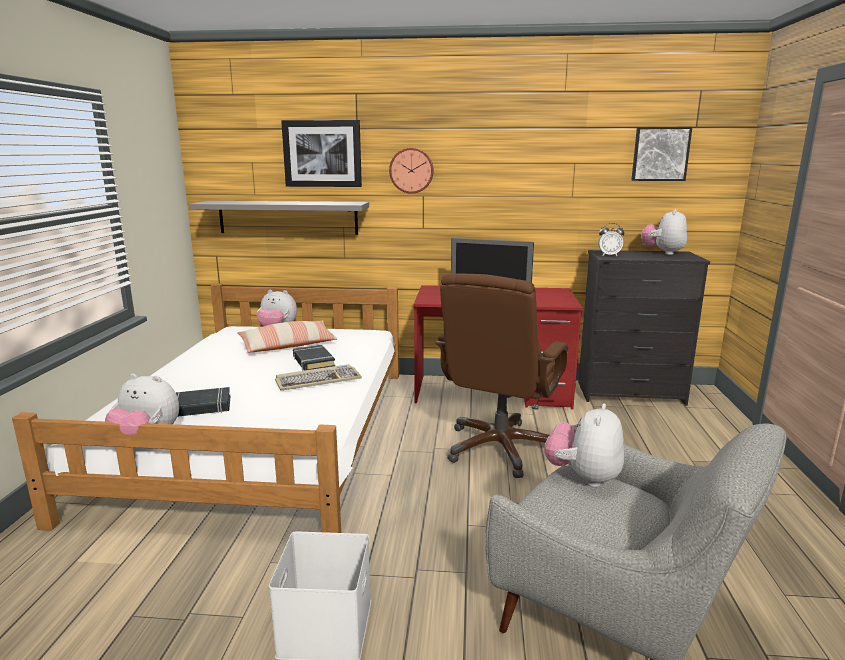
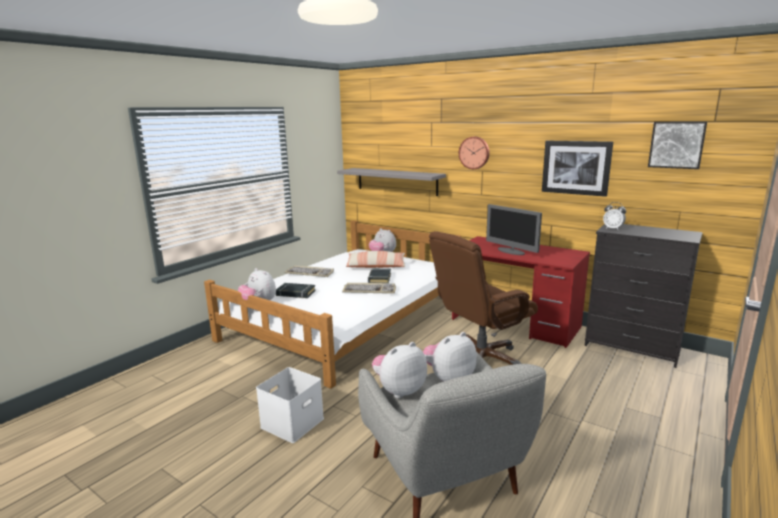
camera: 30 degrees right, 0 degrees up
picture [281,120,362,187] -> picture moved to [542,141,613,197]
plush toy [641,209,687,255] -> plush toy moved to [372,342,427,398]
none -> keyboard [285,265,334,277]

